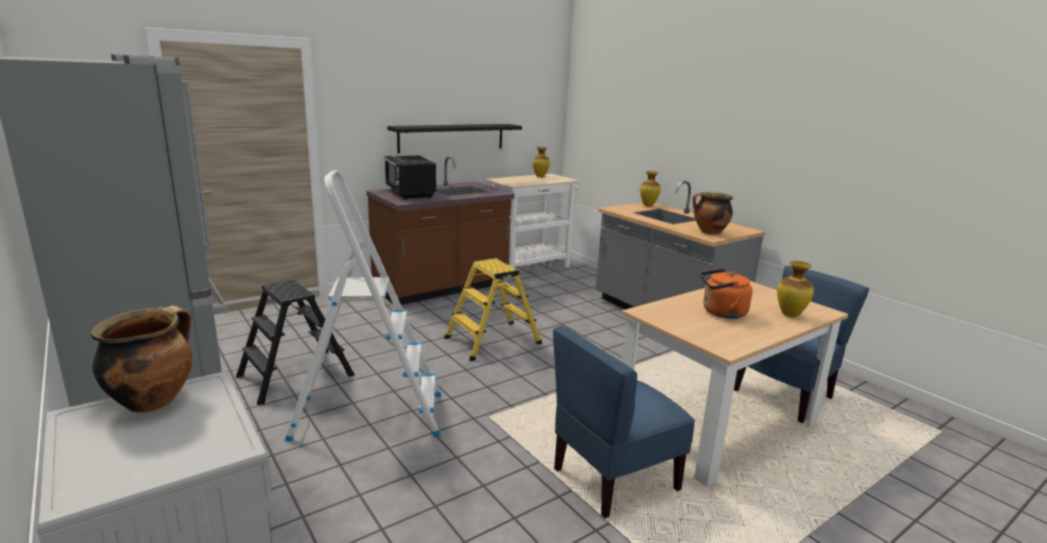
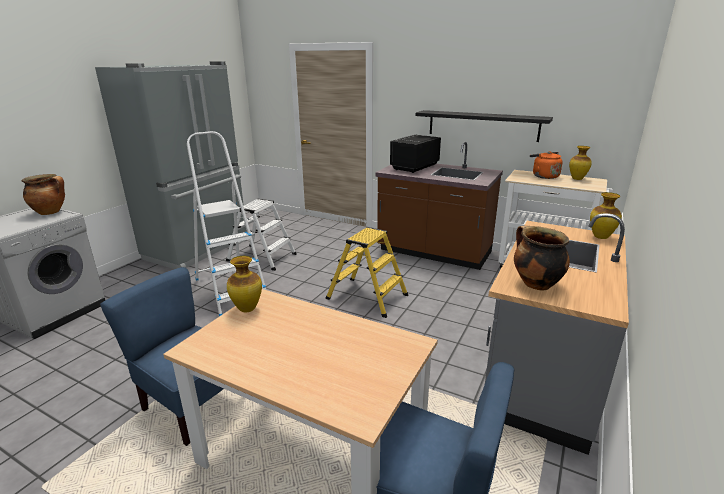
camera: 65 degrees right, 5 degrees up
black step ladder [236,279,355,405] -> white step ladder [226,199,297,271]
orange kettle [700,268,753,319] -> orange kettle moved to [530,151,562,179]
vase [777,261,814,317] -> vase moved to [227,256,262,312]

